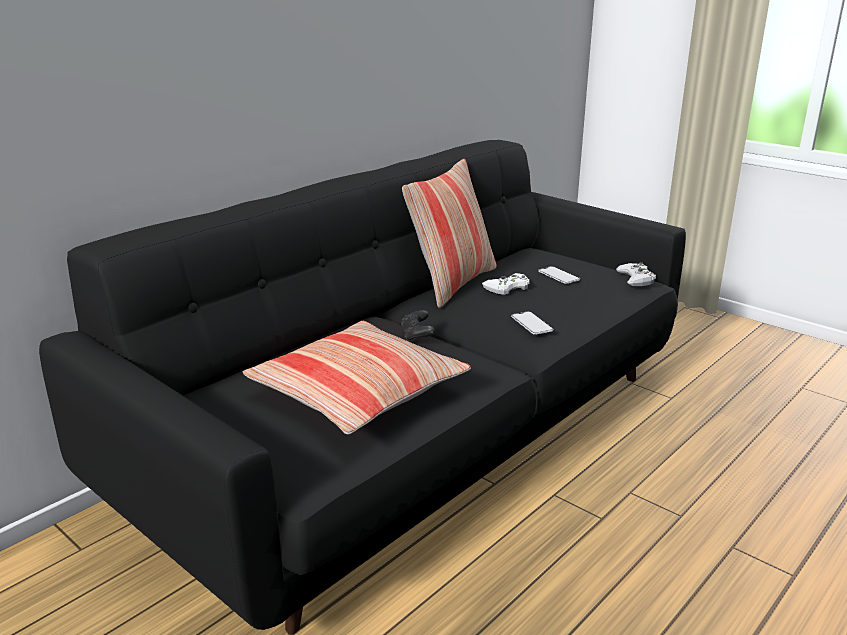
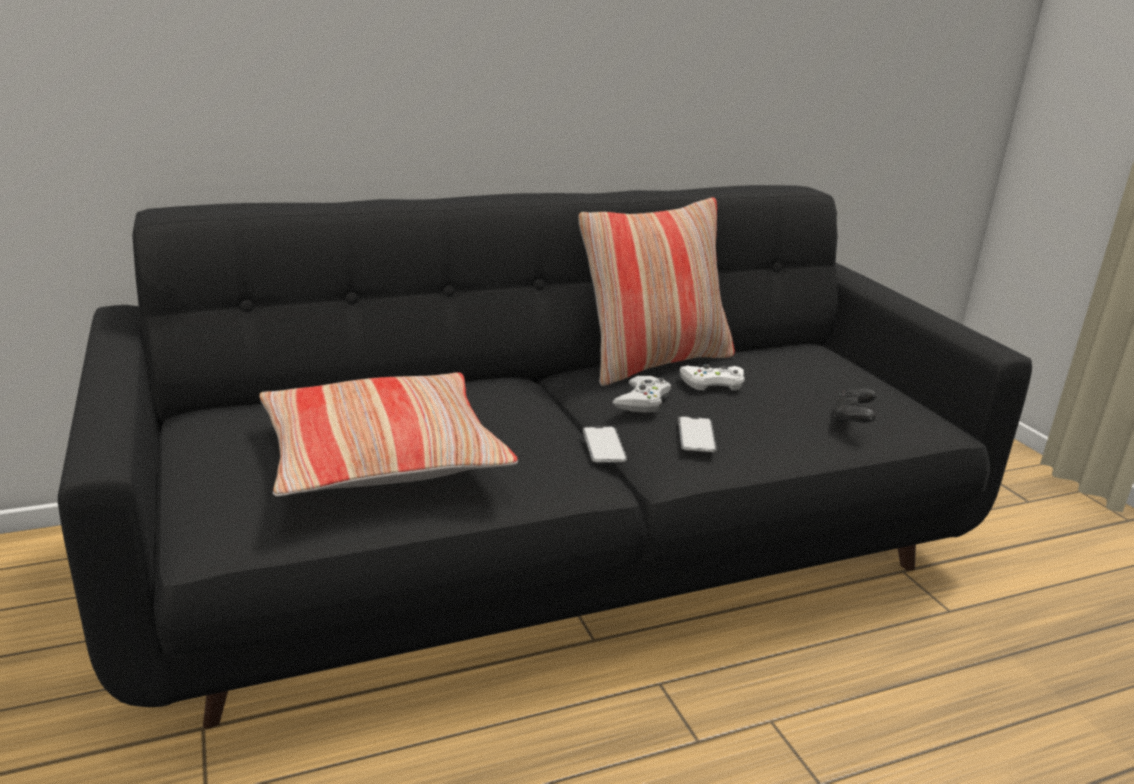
camera: 25 degrees right, 0 degrees up
black game controller [401,310,435,342] -> black game controller moved to [833,389,876,425]
phone [538,266,580,284] -> phone moved to [583,427,627,462]
white game controller [616,262,656,286] -> white game controller moved to [613,376,671,413]

